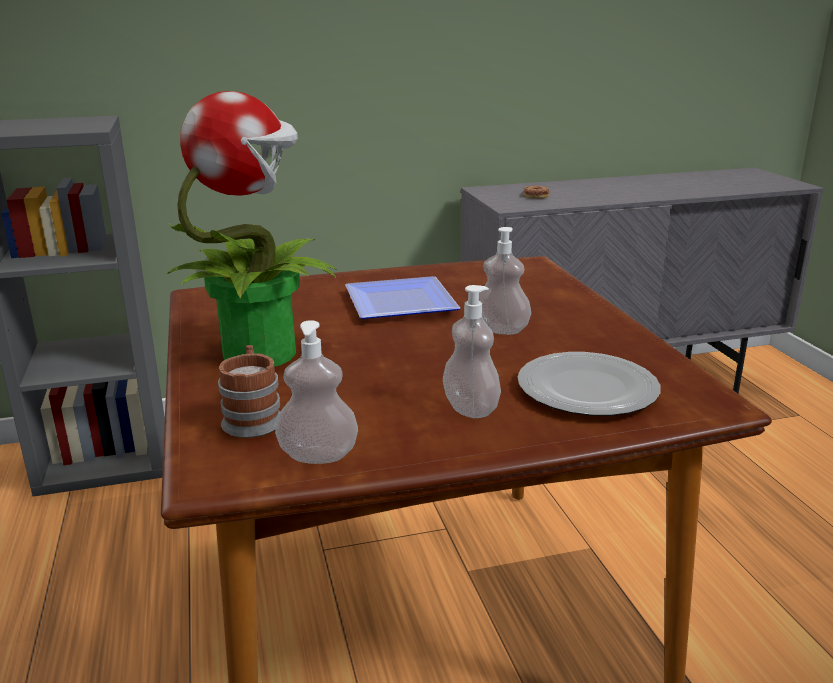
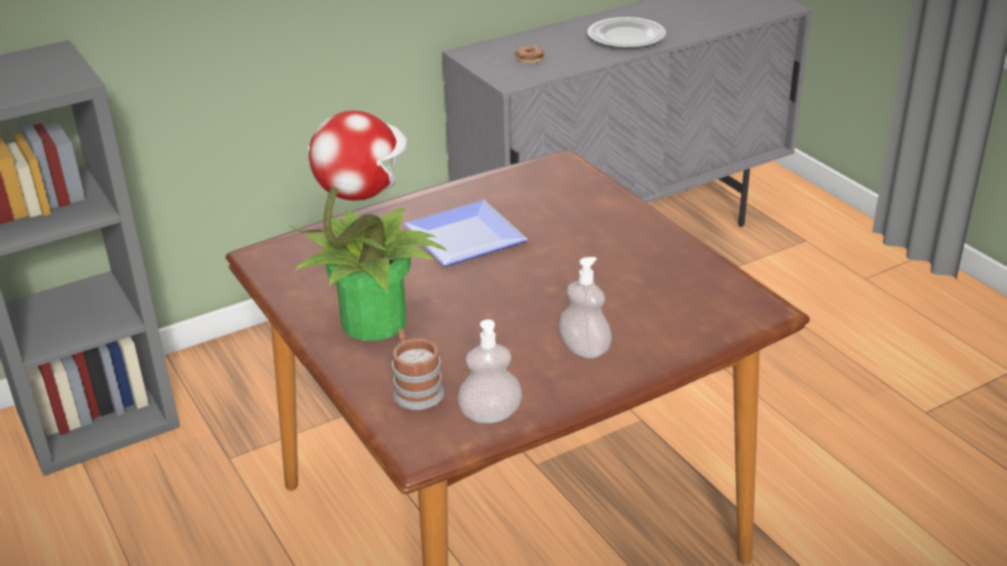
camera: 15 degrees left, 10 degrees up
soap dispenser [479,227,531,335] -> none
plate [517,352,661,416] -> plate moved to [587,17,666,48]

